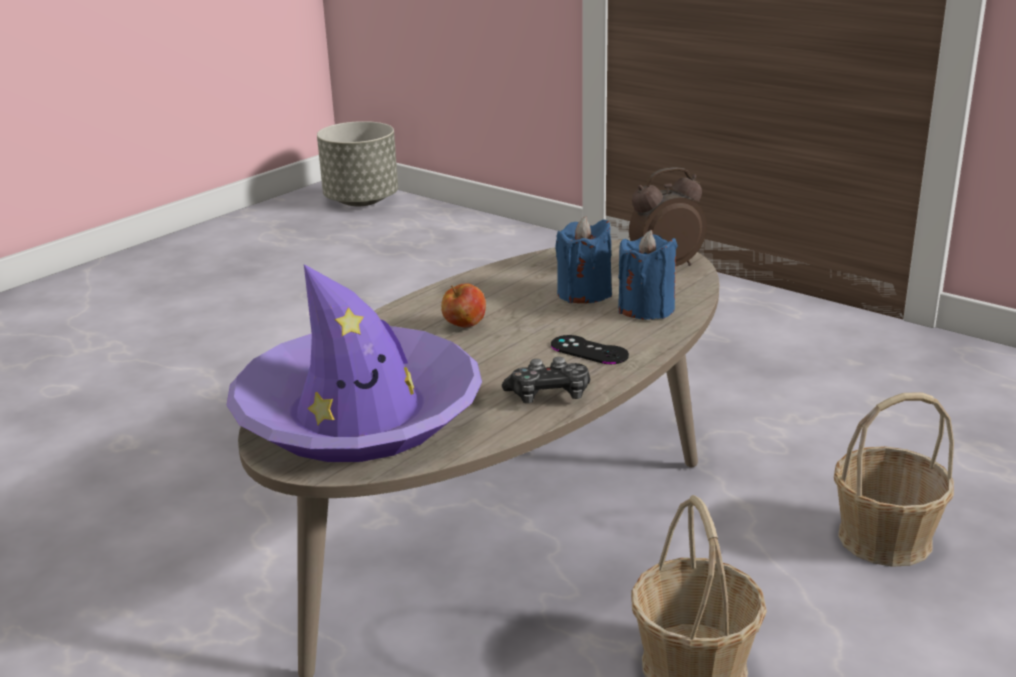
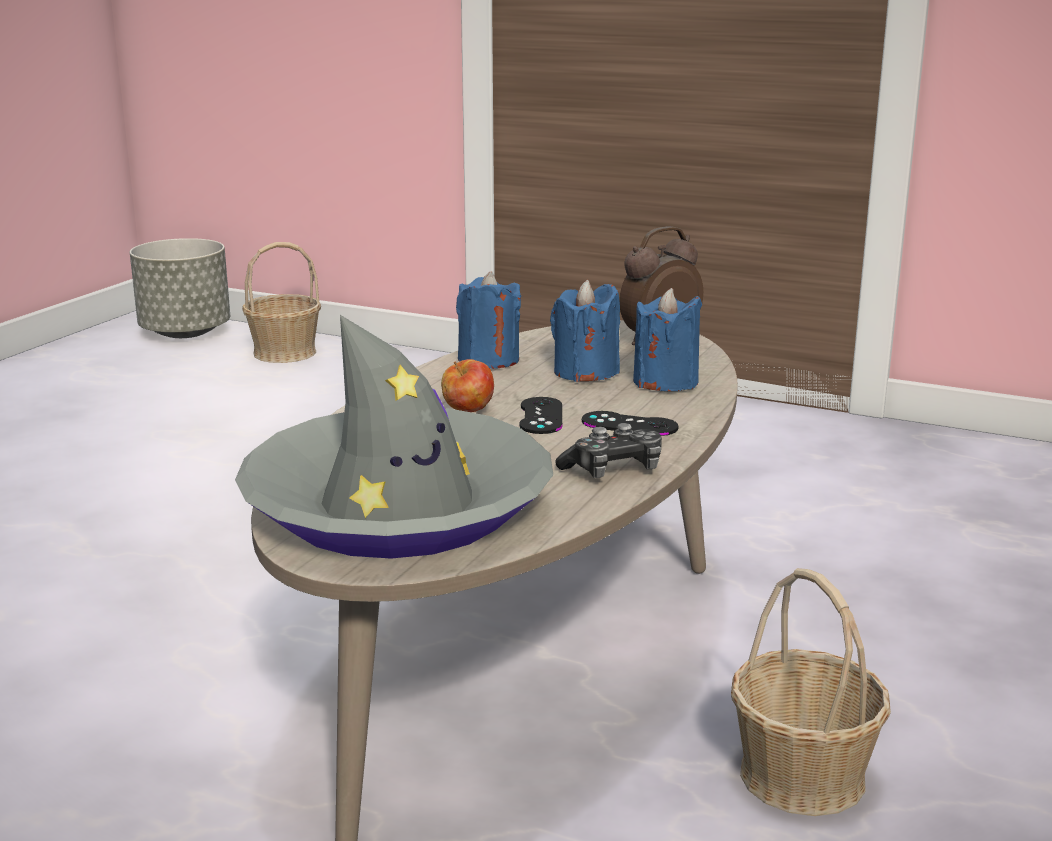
camera: 15 degrees left, 5 degrees down
purple hat [227,264,482,462] -> grey hat [235,315,553,559]
basket [834,392,954,567] -> basket moved to [242,242,321,363]
none -> blue candle [456,271,521,369]
none -> black game controller [519,397,563,434]

